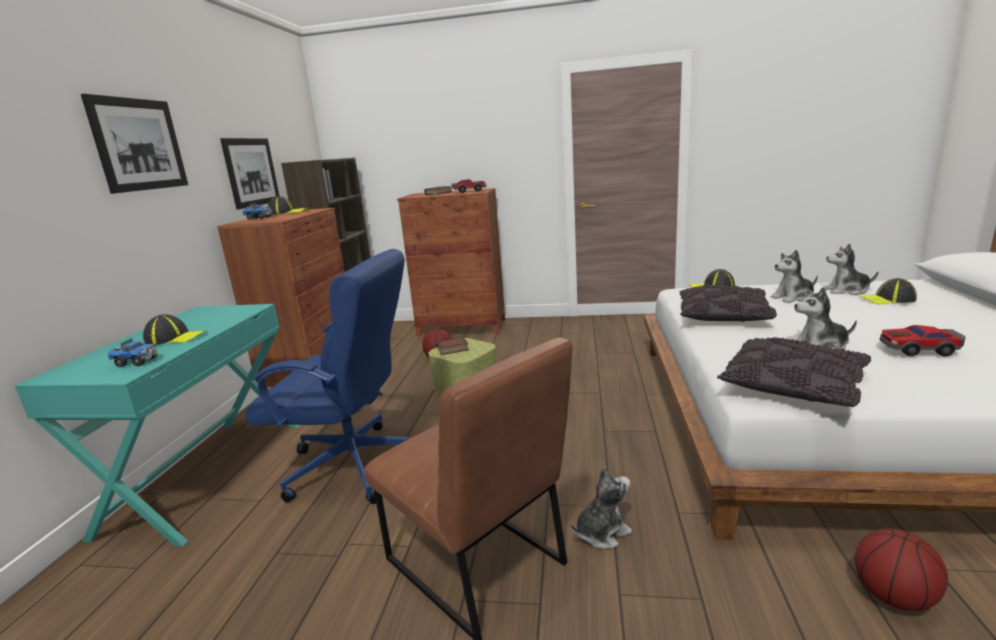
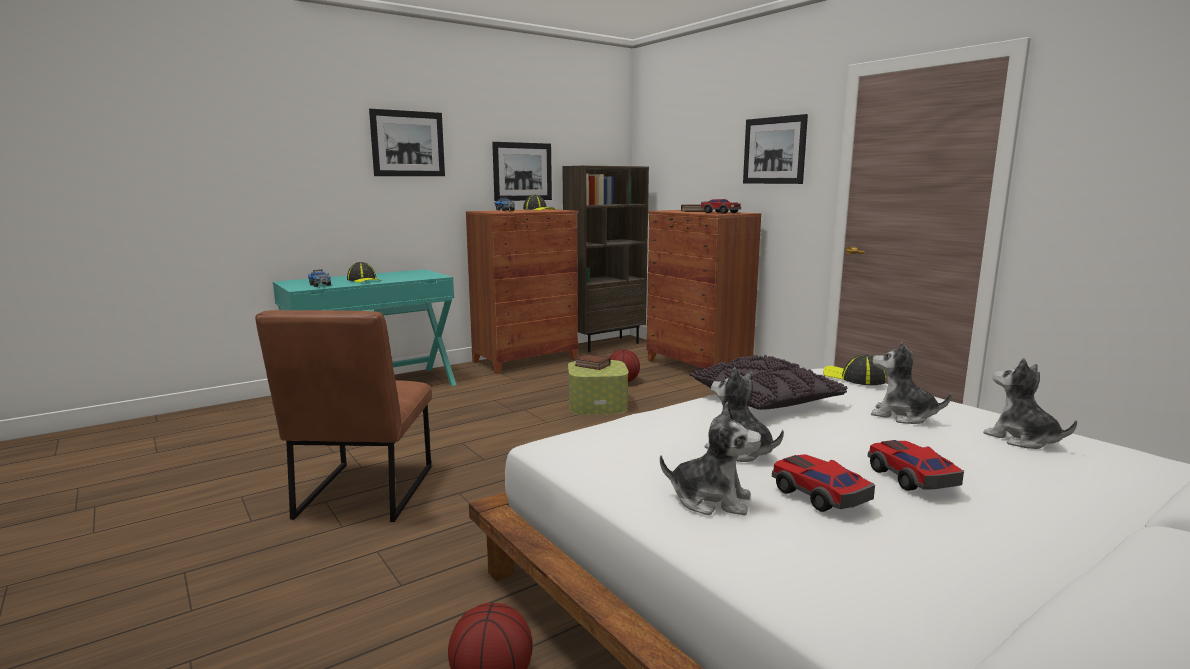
camera: 45 degrees right, 5 degrees down
blue office chair [246,249,412,504] -> none
plush toy [570,466,632,549] -> plush toy moved to [660,402,762,515]
black pillow [717,337,871,407] -> none
cap [860,278,917,305] -> none
none -> picture [743,114,808,184]
none -> toy car [868,440,964,491]

